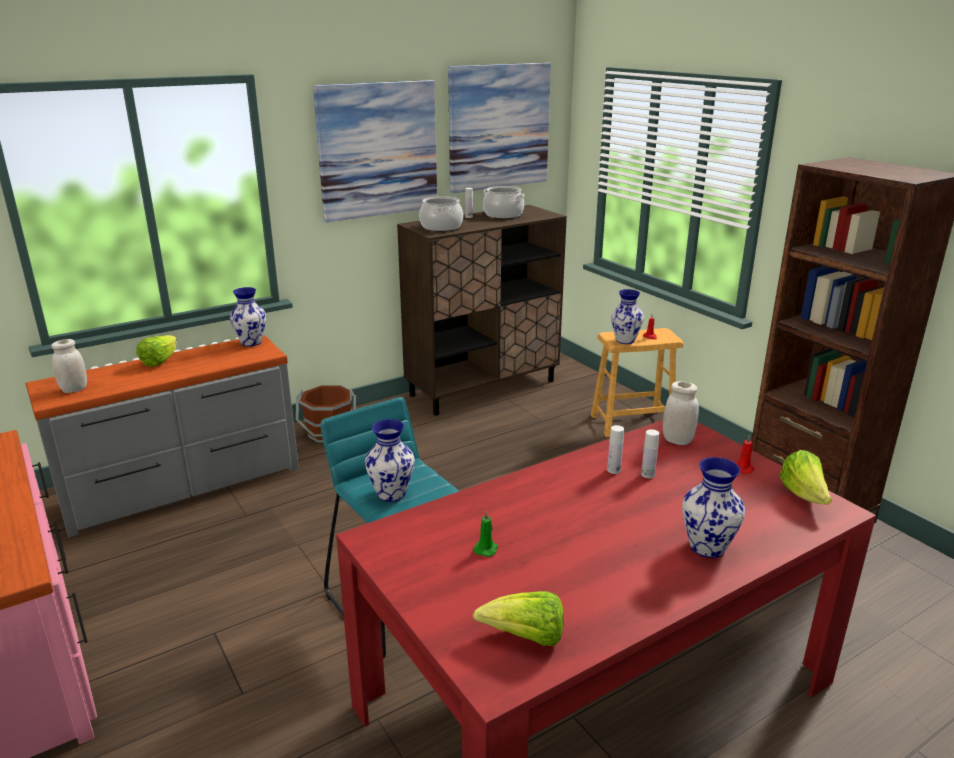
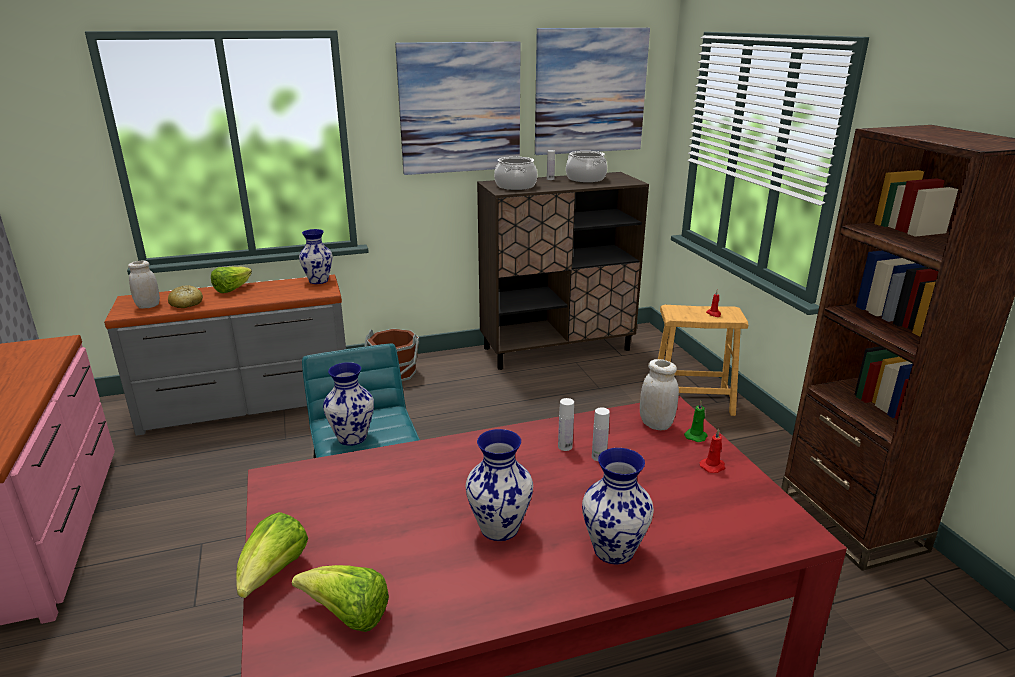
camera: 15 degrees right, 0 degrees up
green candle [473,511,498,557] -> green candle moved to [684,401,708,442]
vase [611,289,644,344] -> vase moved to [466,429,533,541]
lettuce [780,450,832,505] -> lettuce moved to [237,512,308,598]
none -> bread [168,285,203,308]

